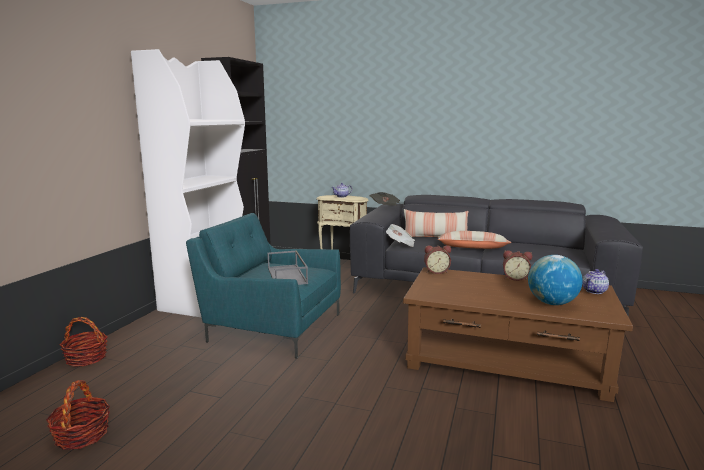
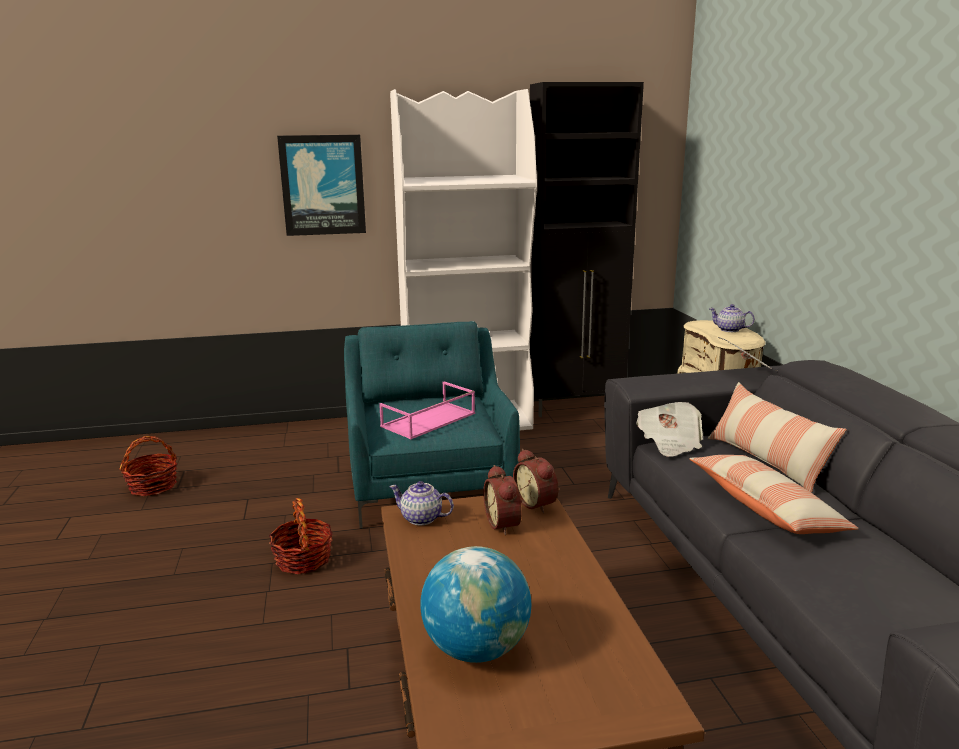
camera: 60 degrees right, 5 degrees up
basket [60,317,108,367] -> basket moved to [269,498,333,574]
grey tray [267,250,308,285] -> pink tray [379,381,475,440]
alarm clock [503,250,532,281] -> alarm clock moved to [483,465,522,535]
teapot [582,269,609,294] -> teapot moved to [389,481,454,525]
none -> picture [277,135,366,236]

